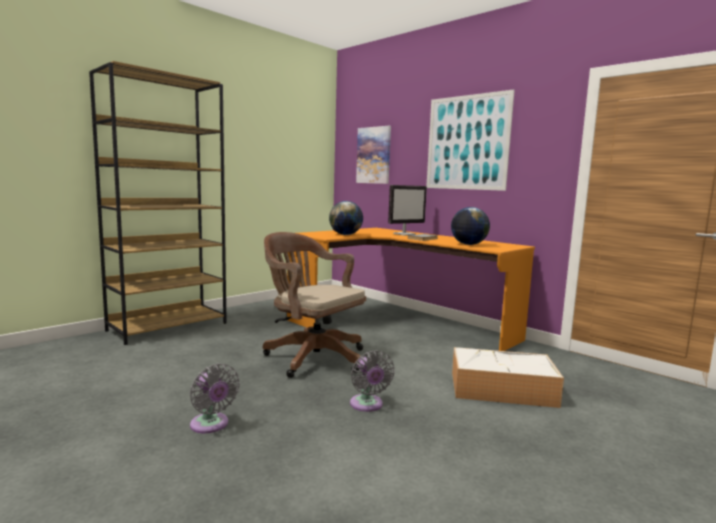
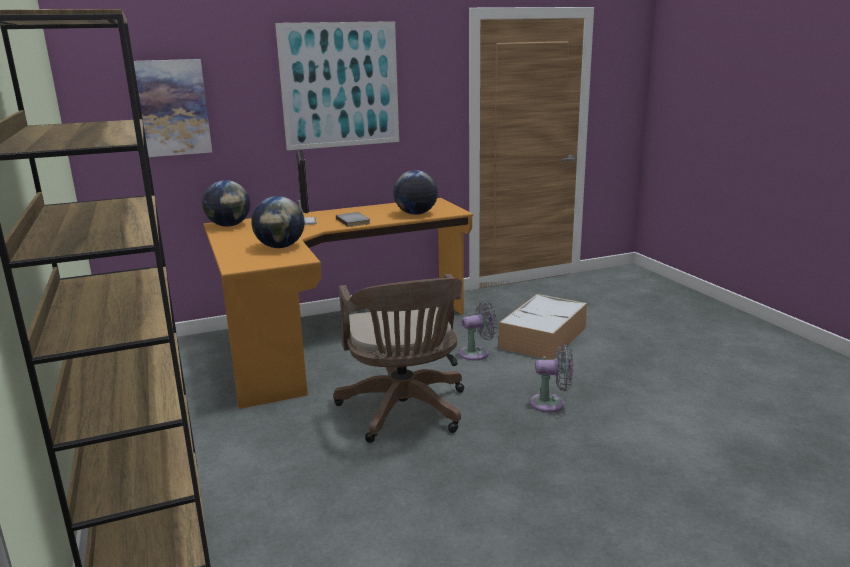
camera: 65 degrees left, 10 degrees up
grey fan [190,363,240,433] -> grey fan moved to [459,301,497,361]
brown office chair [263,232,366,378] -> brown office chair turned 75 degrees counterclockwise [333,274,464,443]
none -> globe [202,180,250,227]

